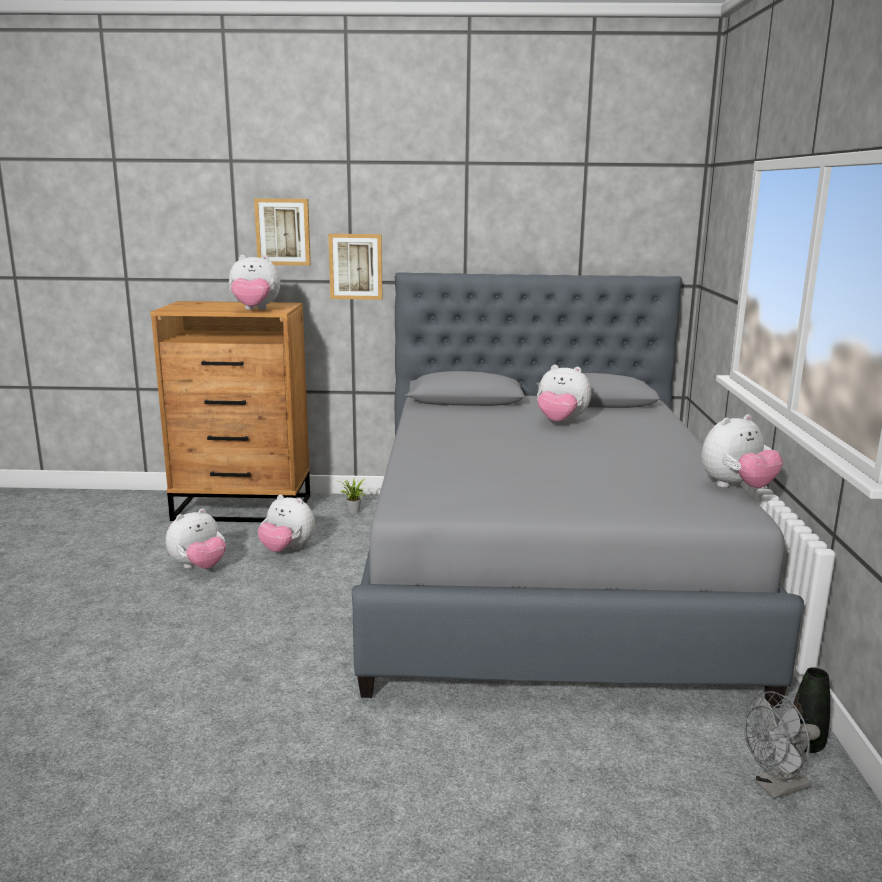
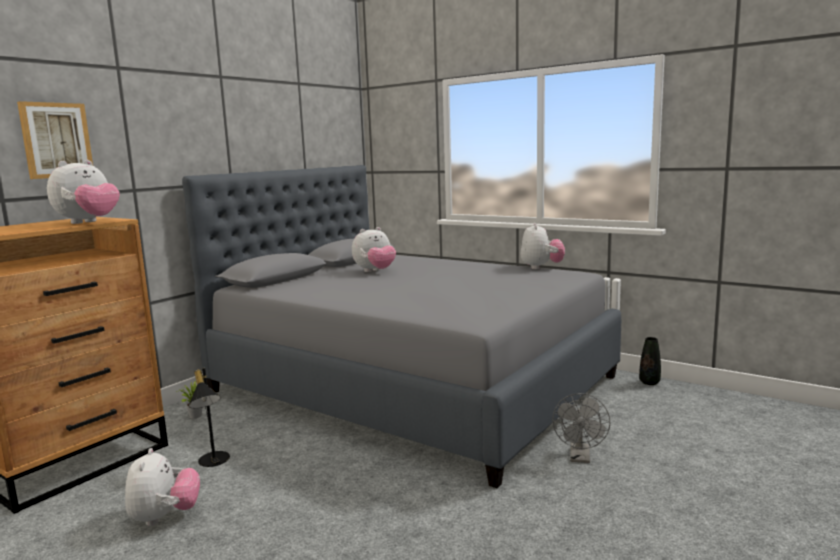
camera: 55 degrees left, 5 degrees down
plush toy [258,495,315,552] -> black table lamp [189,368,230,467]
picture [328,234,383,300] -> none
grey fan [744,691,820,799] -> grey fan moved to [552,393,610,463]

